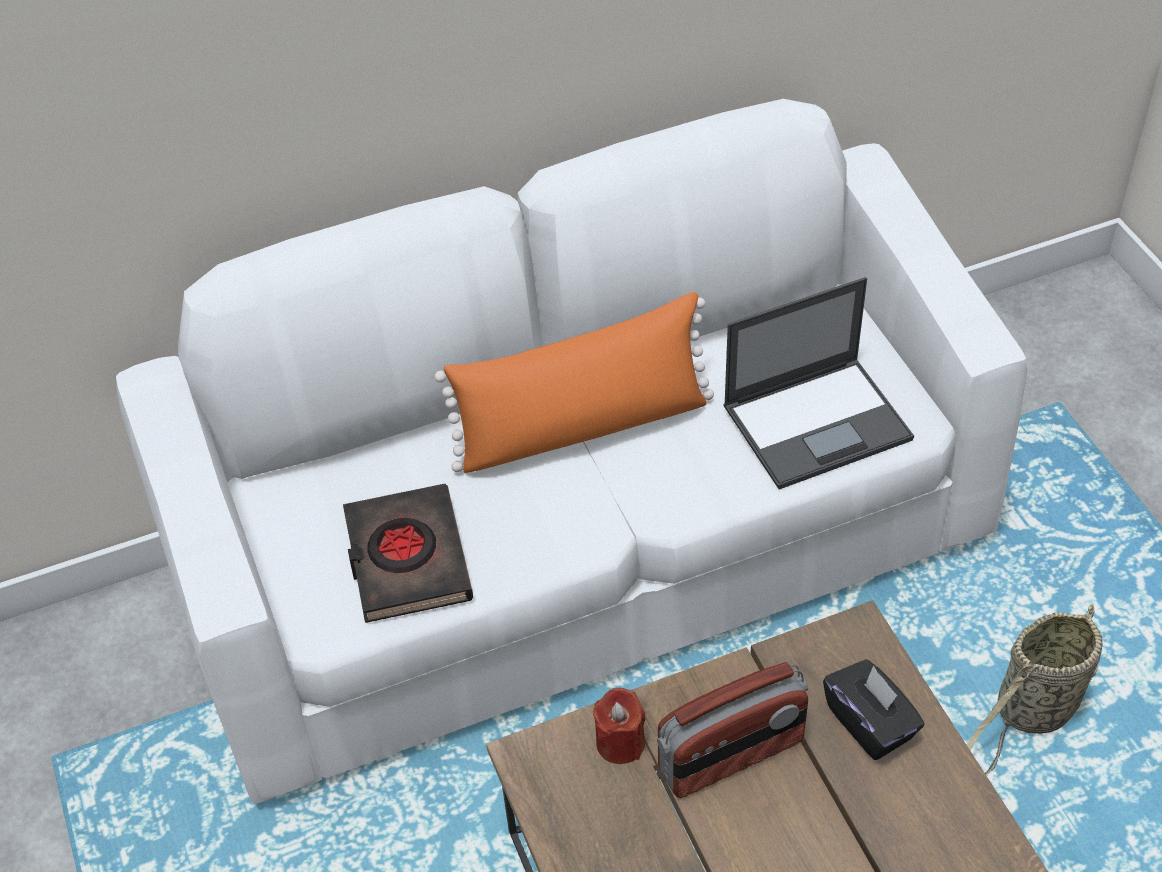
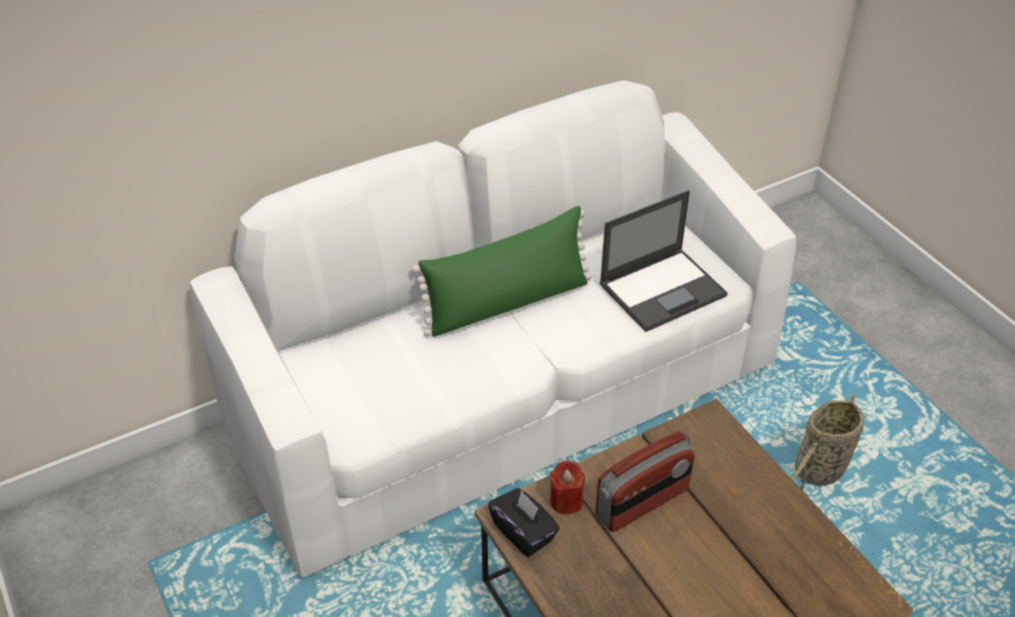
camera: 10 degrees left, 5 degrees down
black book [343,484,473,623] -> none
orange pillow [434,292,714,473] -> green pillow [412,206,592,337]
black tissue box [823,659,925,760] -> black tissue box moved to [488,488,560,557]

